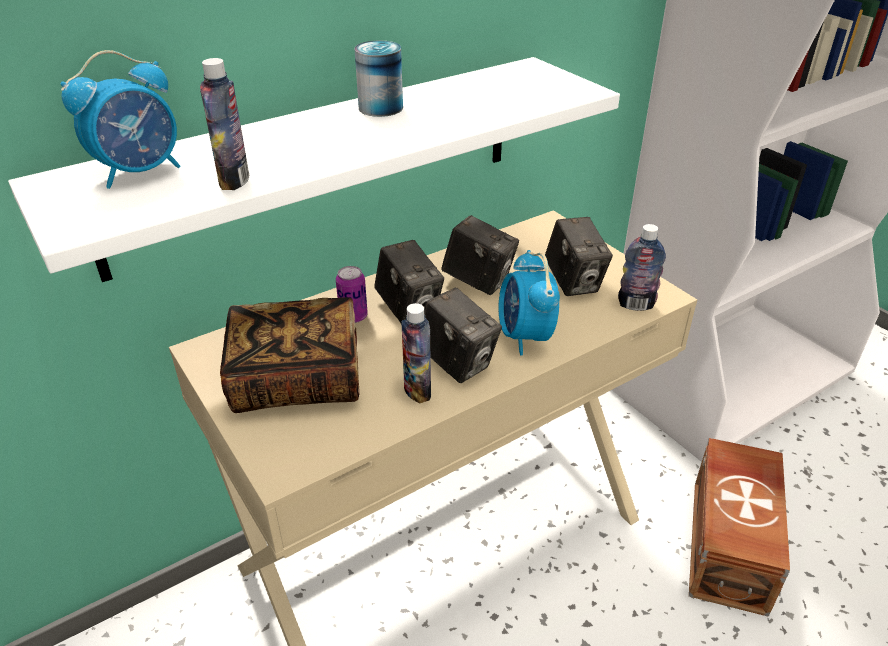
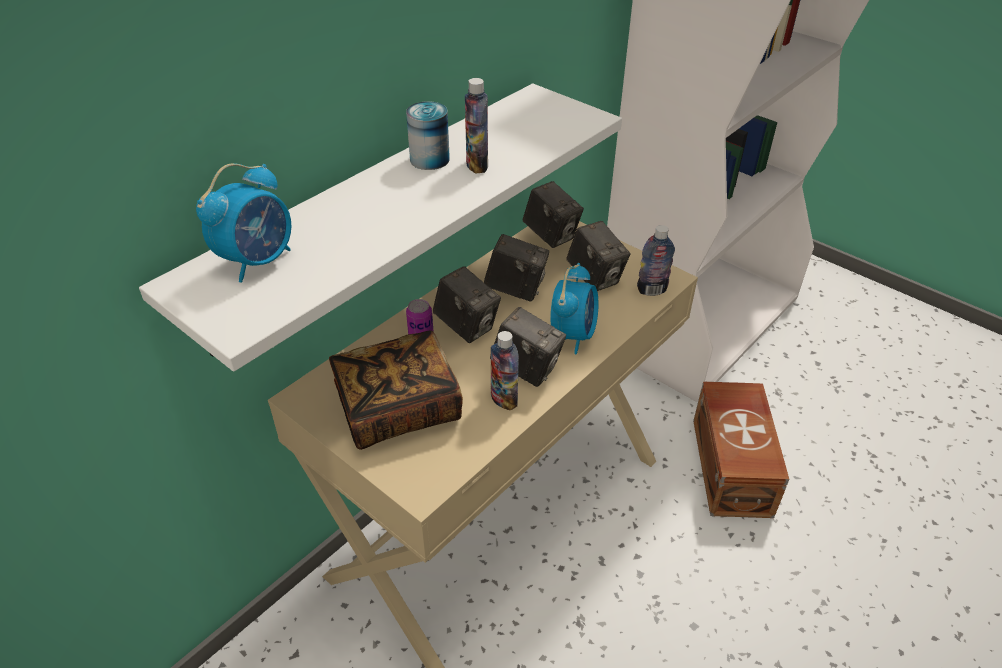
camera: 15 degrees left, 5 degrees up
bottle [200,58,249,190] -> bottle moved to [465,78,488,174]
alarm clock [499,250,560,355] -> alarm clock turned 135 degrees counterclockwise [550,263,599,355]
none -> camera [523,181,584,248]

